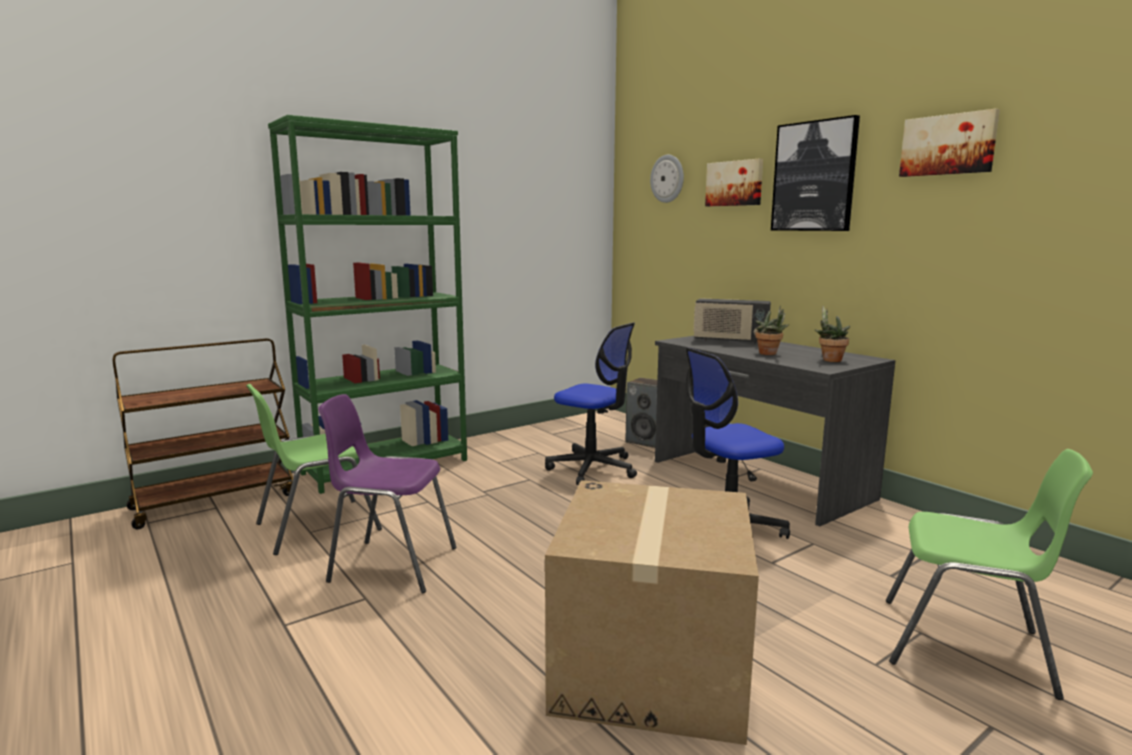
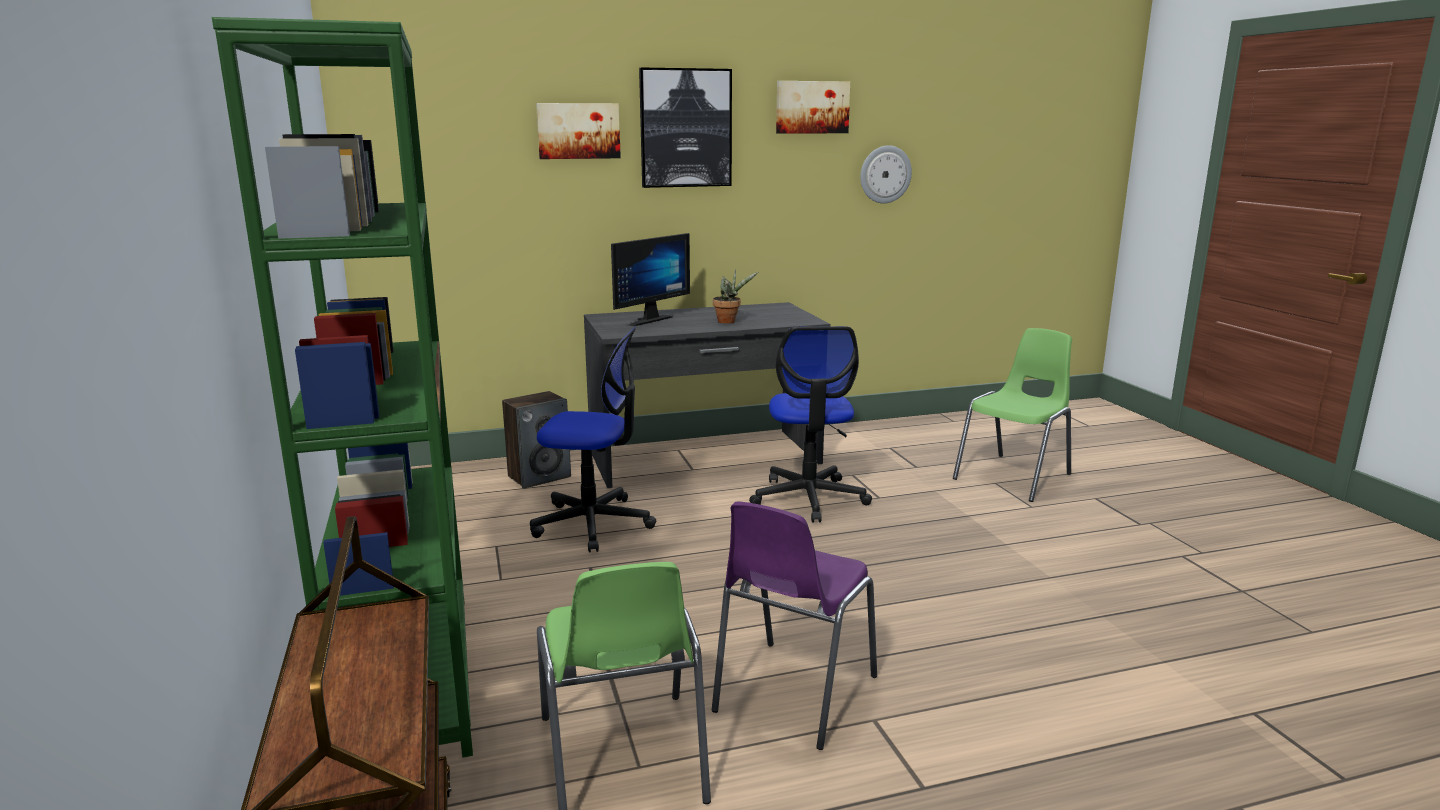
camera: 70 degrees left, 5 degrees up
office chair [545,323,637,485] -> office chair turned 45 degrees clockwise [530,327,656,552]
cardboard box [545,480,759,745] -> none
wall clock [650,155,684,203] -> wall clock moved to [860,145,912,203]
radio [693,298,771,344] -> monitor [611,233,690,326]
potted plant [815,306,851,362] -> none

